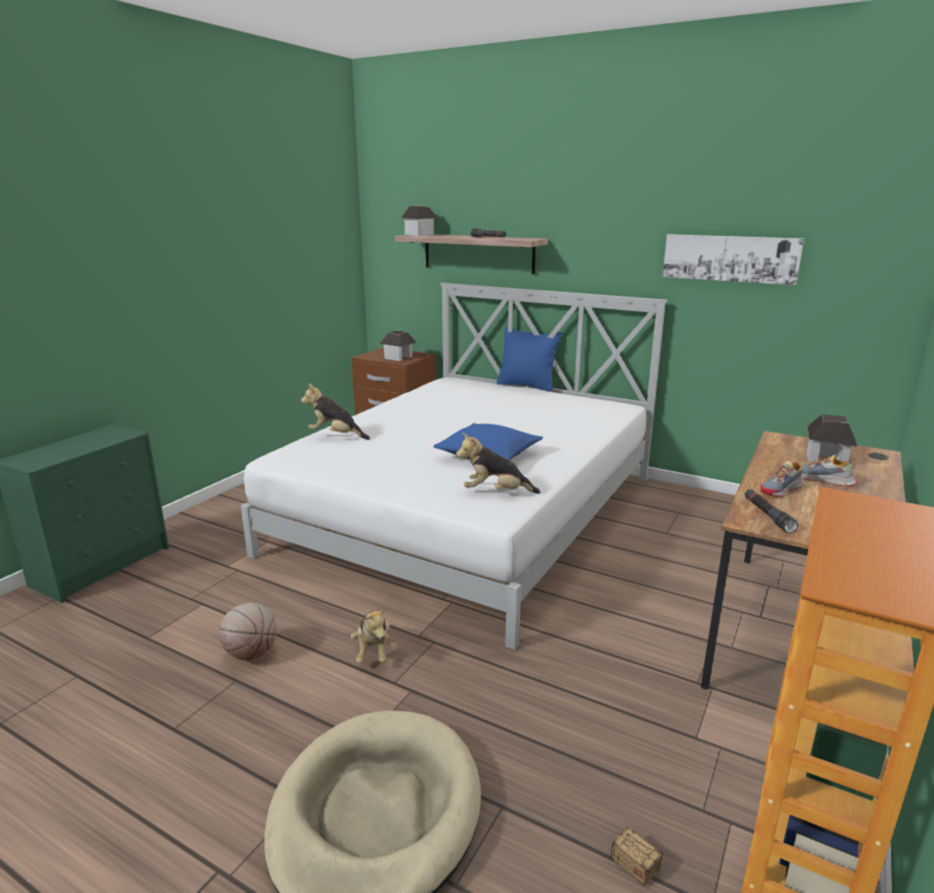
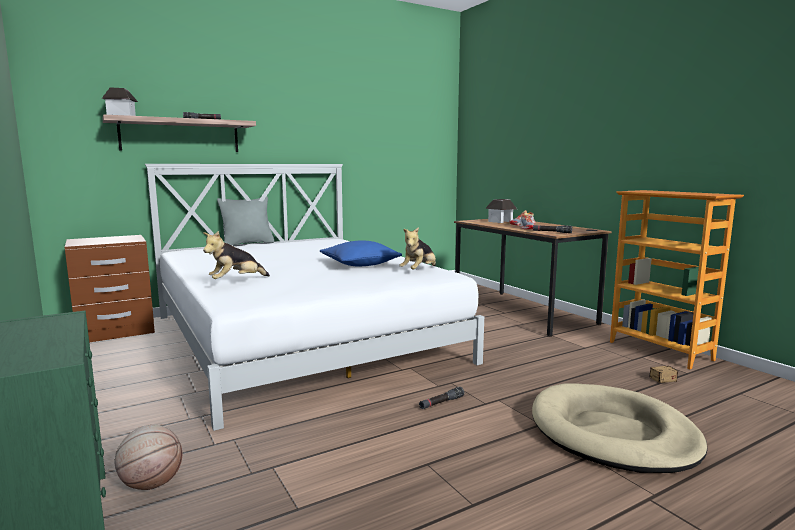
camera: 60 degrees left, 10 degrees down
basketball [219,603,277,661] -> basketball moved to [114,425,182,490]
plush toy [351,607,389,663] -> black flashlight [419,387,464,409]
toy house [380,331,417,361] -> none
blue pillow [497,327,562,392] -> grey pillow [217,196,274,245]
picture [663,234,804,285] -> none

